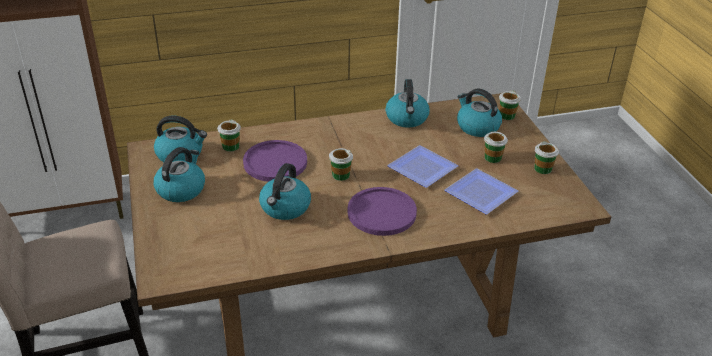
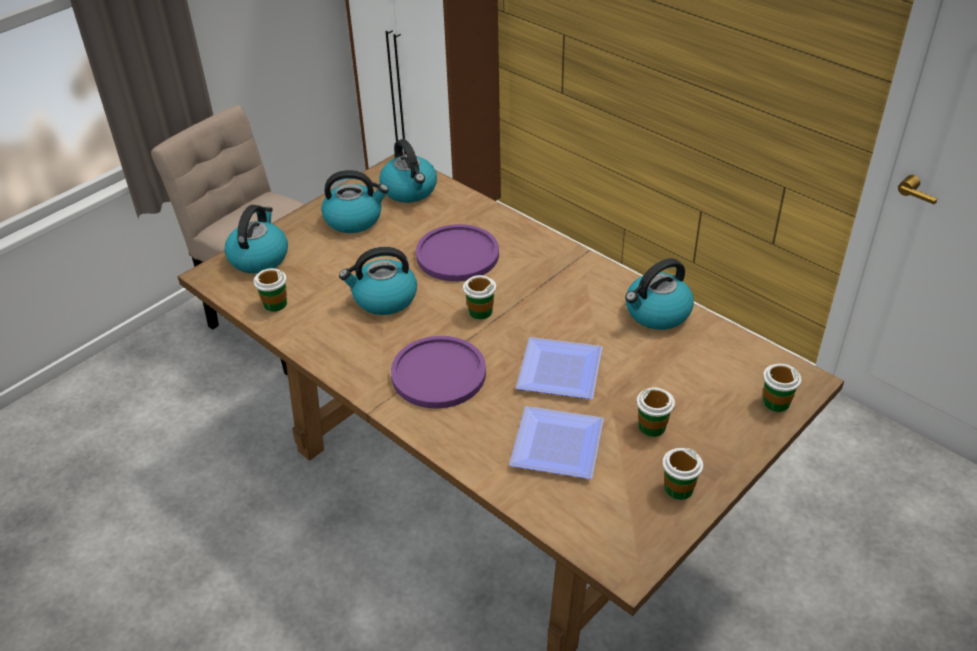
camera: 60 degrees right, 5 degrees up
cup [217,120,241,151] -> cup moved to [253,268,287,312]
kettle [457,89,502,137] -> kettle moved to [224,205,288,274]

